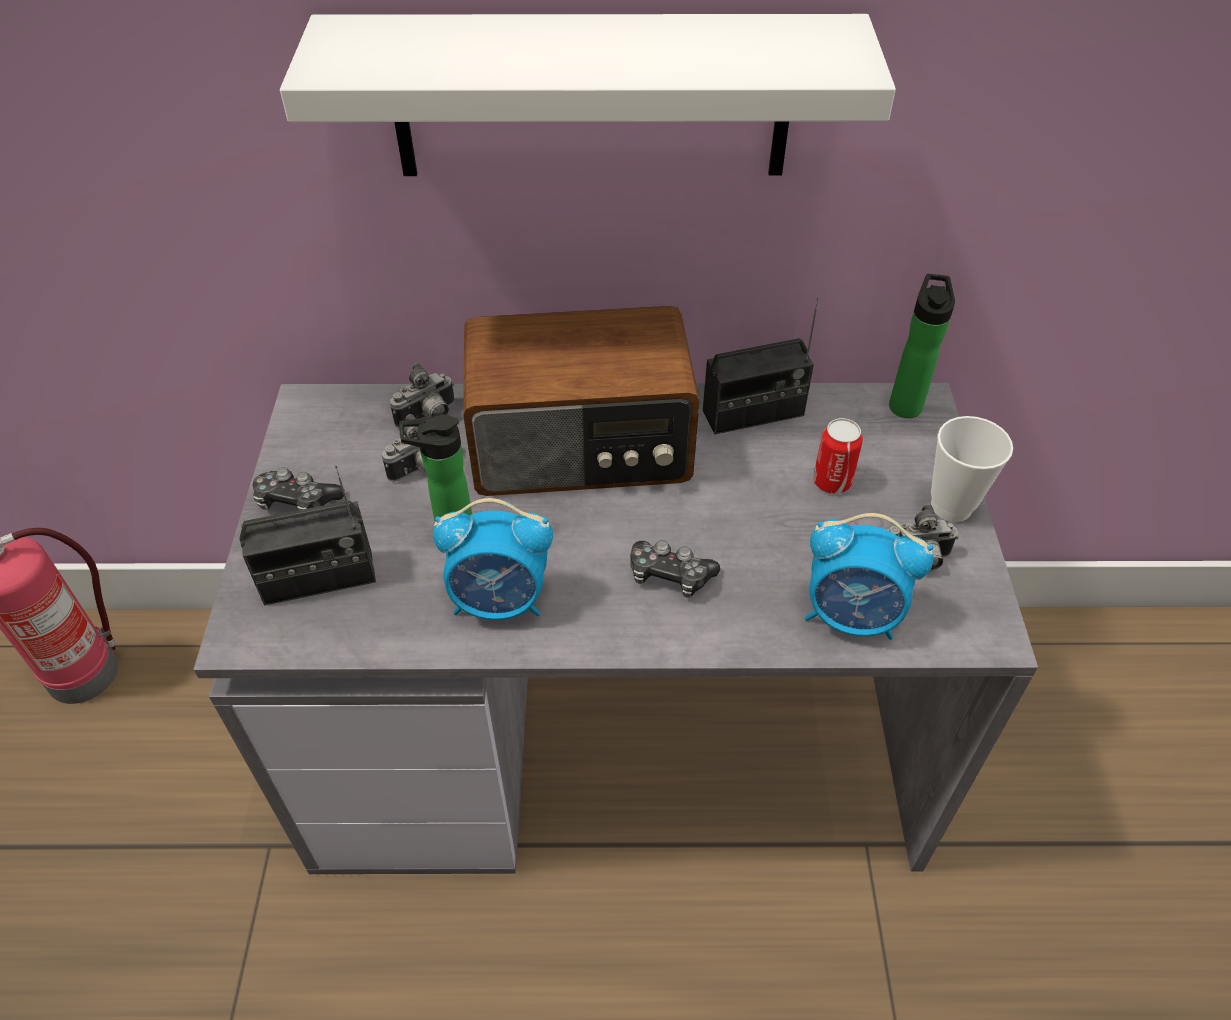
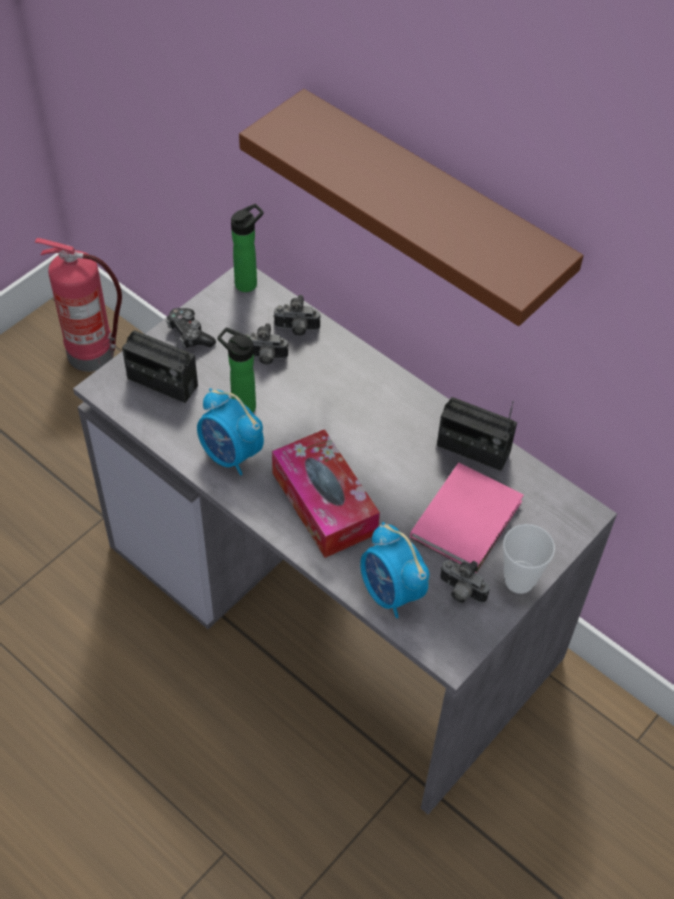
camera: 40 degrees right, 5 degrees up
white shelf [280,14,896,176] -> brown shelf [239,89,583,326]
radio [463,306,699,496] -> none
game controller [630,540,720,598] -> tissue box [272,429,380,558]
can [813,418,863,494] -> pink book [410,463,524,573]
bottle [889,274,955,418] -> bottle moved to [231,204,263,292]

